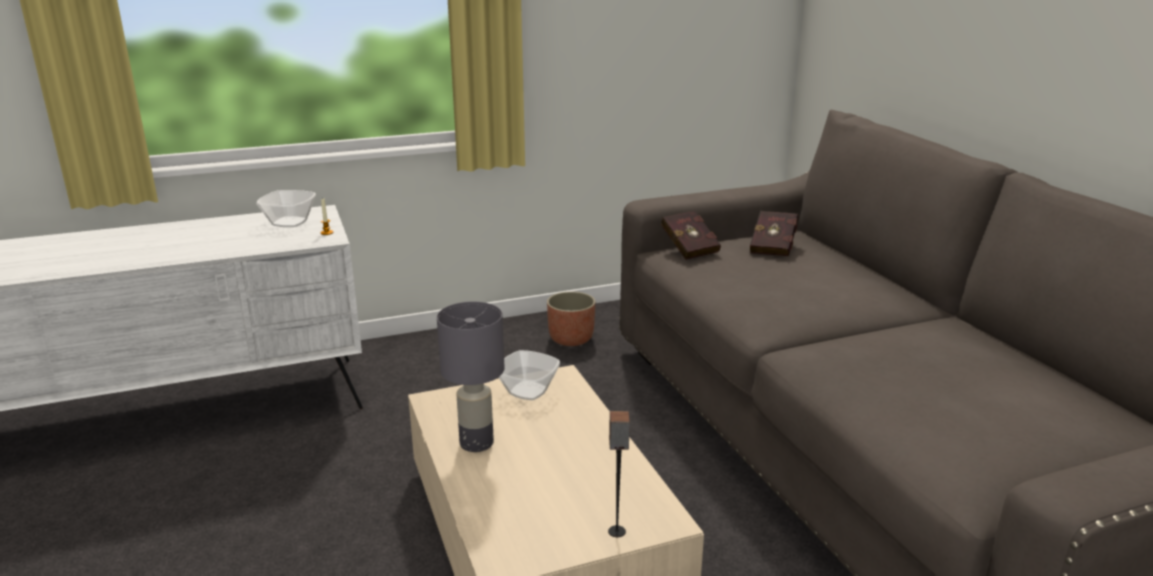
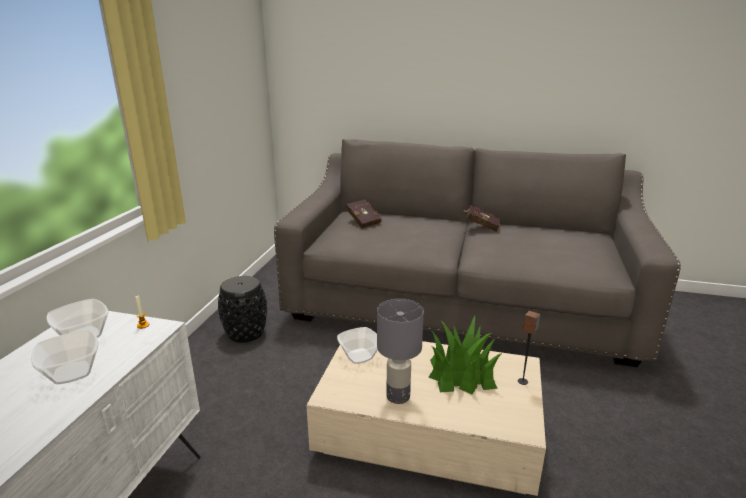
camera: 55 degrees left, 0 degrees up
planter [547,291,595,346] -> black stool [218,276,267,343]
red book [661,211,721,260] -> red book moved to [463,205,500,232]
none -> bowl [31,330,98,384]
none -> potted plant [428,316,502,394]

